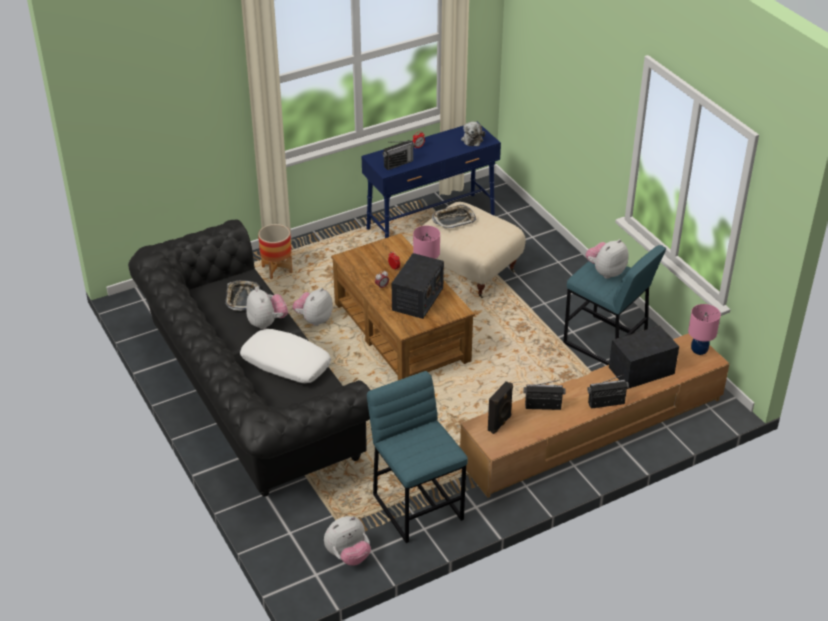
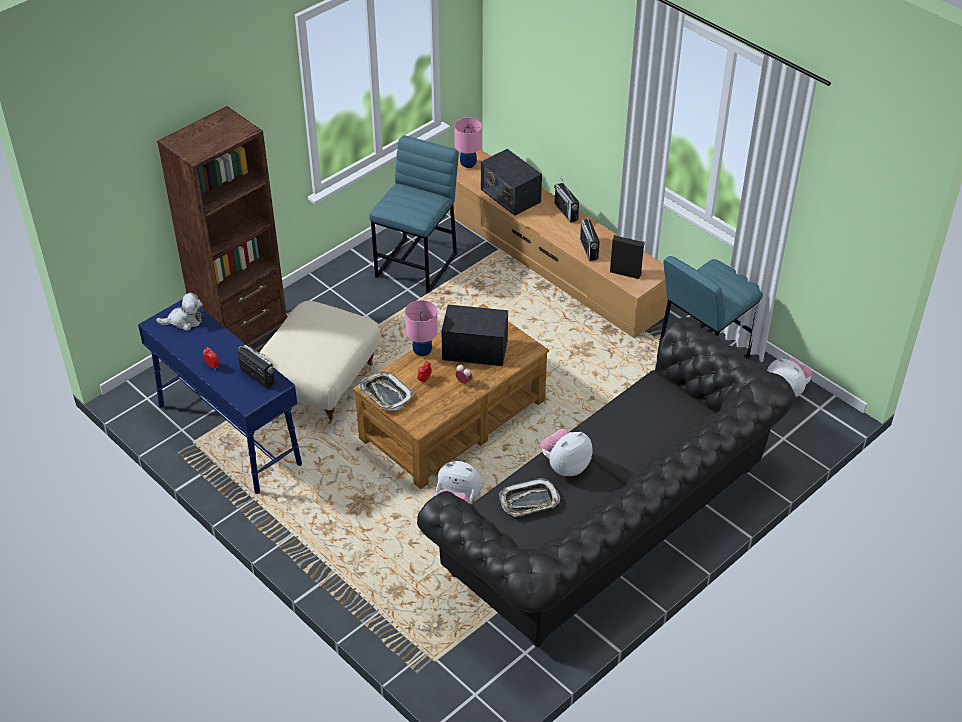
camera: 105 degrees left, 5 degrees up
white pillow [240,329,331,383] -> none
planter [258,224,293,279] -> none
tray [432,204,476,229] -> tray moved to [358,371,414,411]
plush toy [586,239,629,279] -> none
none -> brown bookcase [157,106,287,352]

